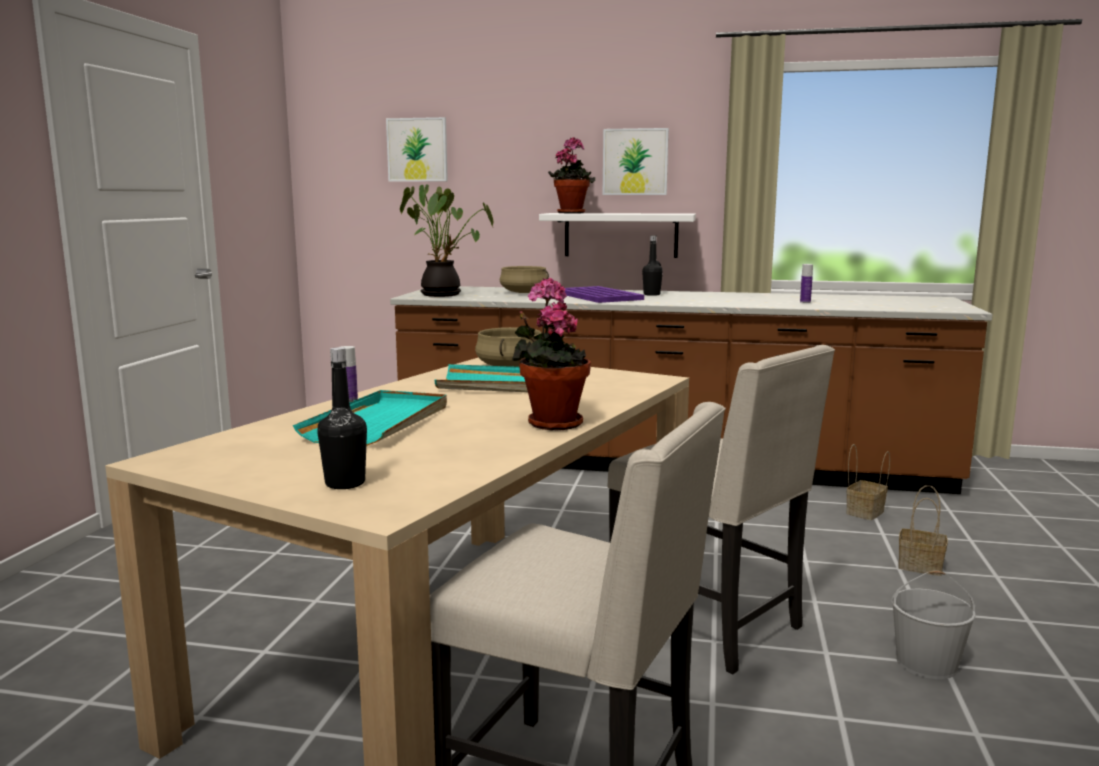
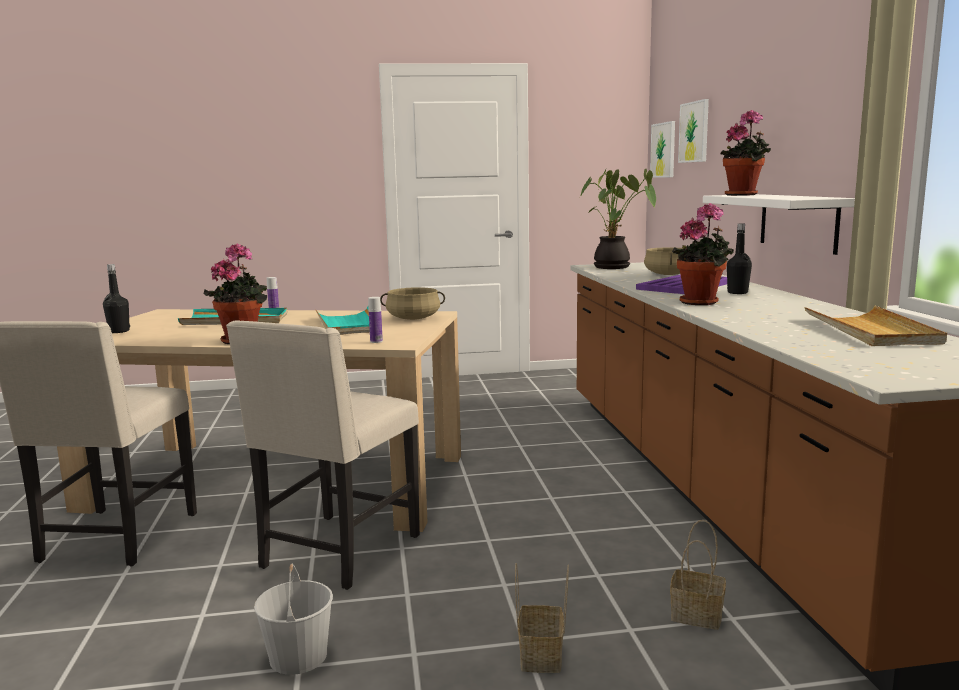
camera: 70 degrees right, 0 degrees up
picture [603,128,669,195] -> picture moved to [650,121,675,177]
bottle [800,264,813,303] -> bottle moved to [368,297,383,343]
none -> potted plant [672,203,734,305]
none -> beige tray [804,305,947,346]

